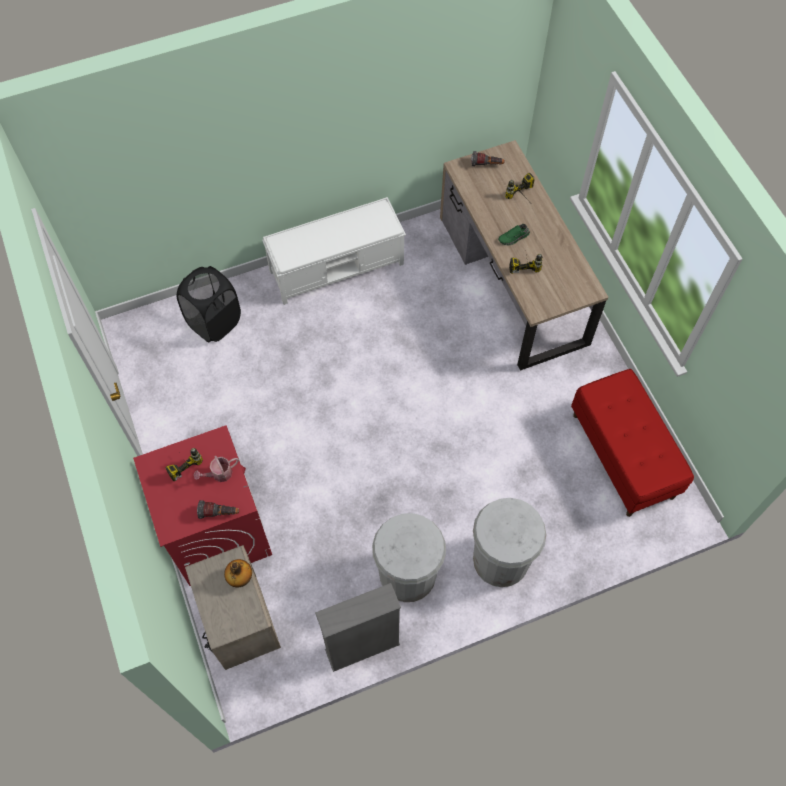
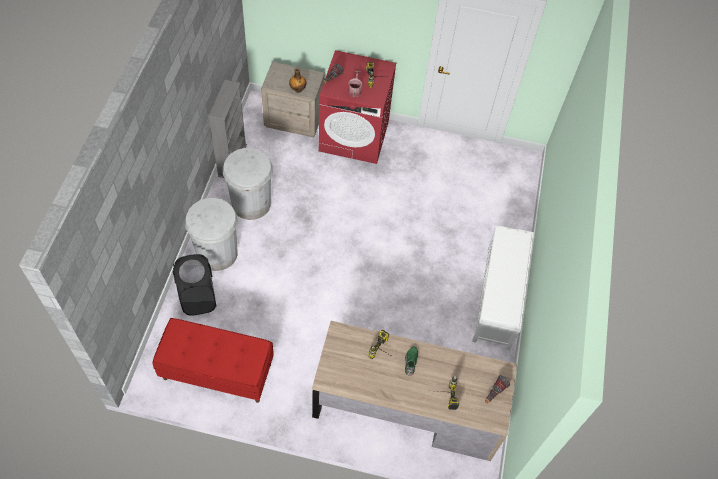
camera: 120 degrees right, 5 degrees down
black laundry basket [176,266,241,342] -> black laundry basket moved to [173,254,216,316]

